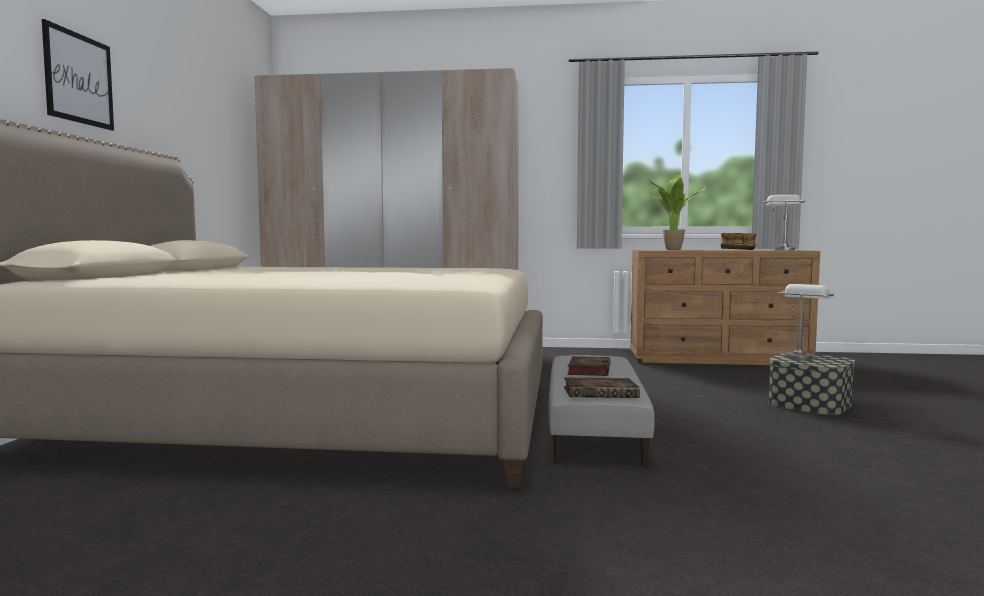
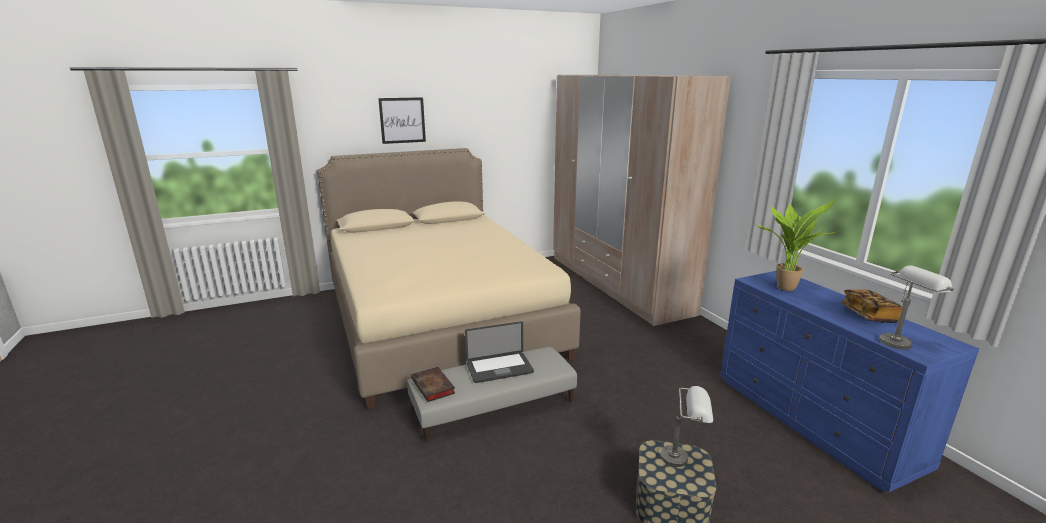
camera: 60 degrees right, 15 degrees up
book [567,356,610,376] -> laptop [465,321,534,383]
brown dresser [630,250,820,365] -> blue dresser [720,271,979,492]

